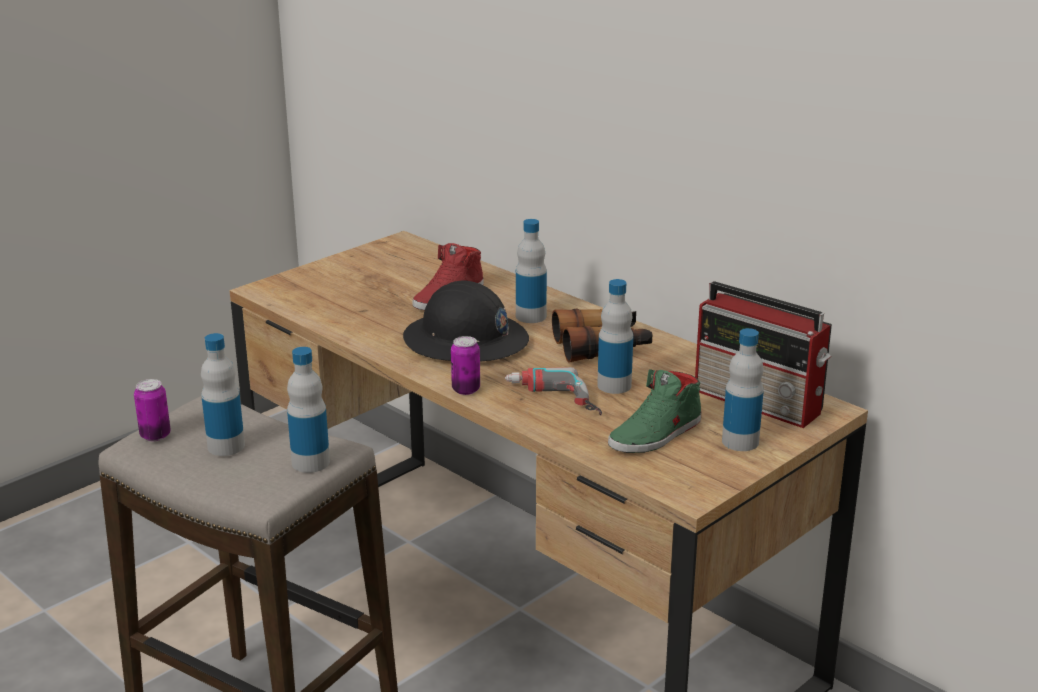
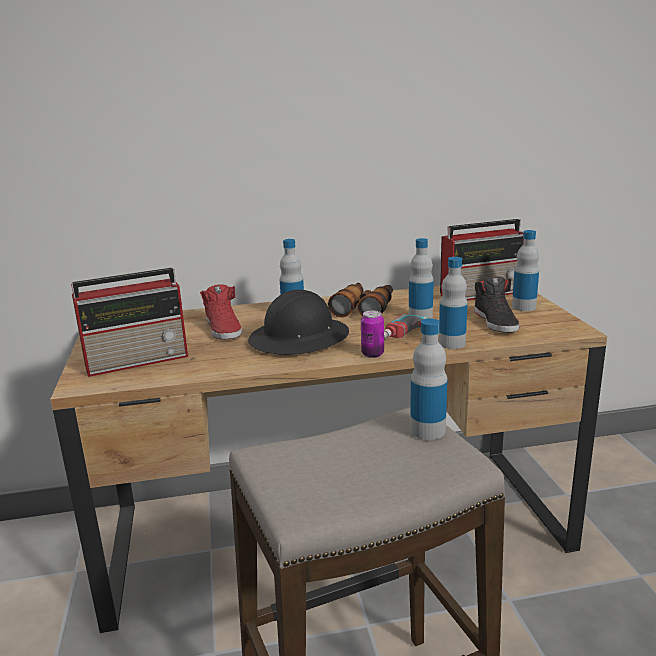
camera: 55 degrees left, 5 degrees down
can [134,379,171,441] -> none
bottle [201,333,245,456] -> bottle moved to [439,257,468,349]
green shoe [608,369,701,453] -> black shoe [474,276,520,333]
none -> radio [71,268,188,377]

